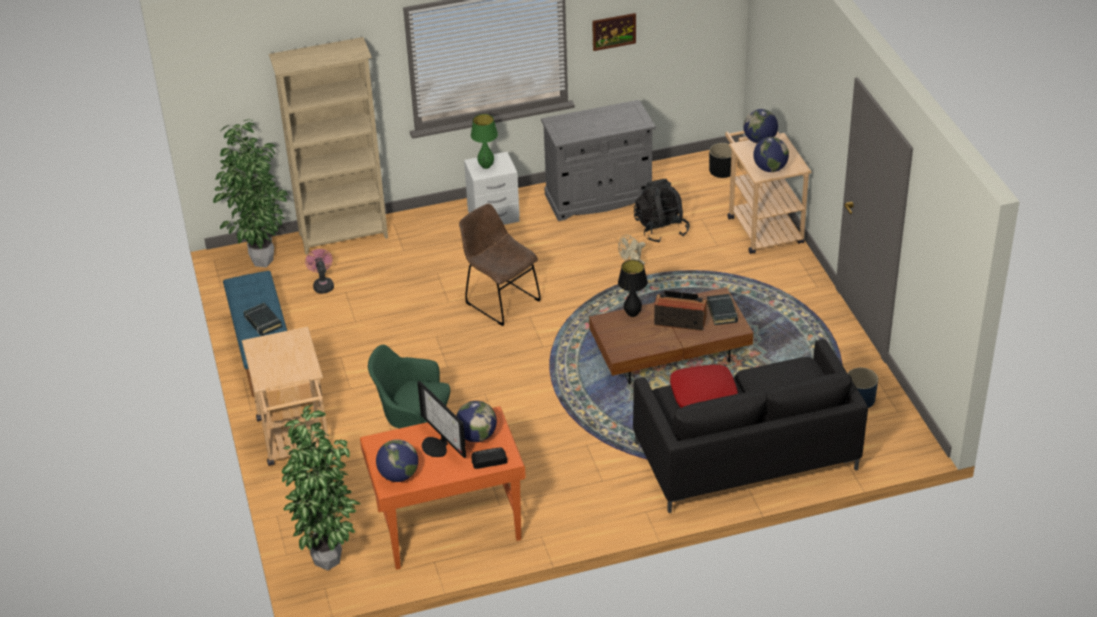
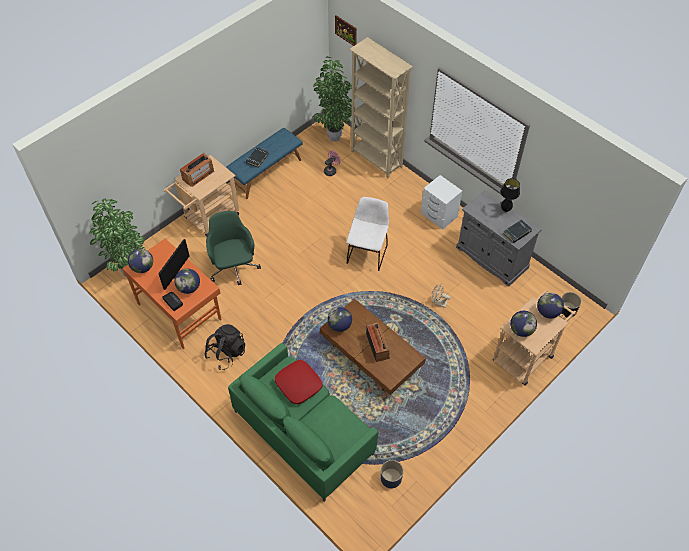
camera: 60 degrees right, 15 degrees up
brown chair [459,203,541,326] -> white chair [347,197,389,271]
green table lamp [471,114,498,169] -> none
picture [592,13,636,51] -> picture moved to [335,15,357,46]
black table lamp [618,260,648,317] -> black table lamp moved to [501,178,520,212]
black sofa [633,339,868,513] -> green sofa [228,343,378,502]
black backpack [634,179,690,243] -> black backpack moved to [204,324,245,370]
black book [707,294,738,325] -> black book moved to [503,220,532,243]
none -> radio [180,153,214,187]
none -> globe [328,307,352,332]

